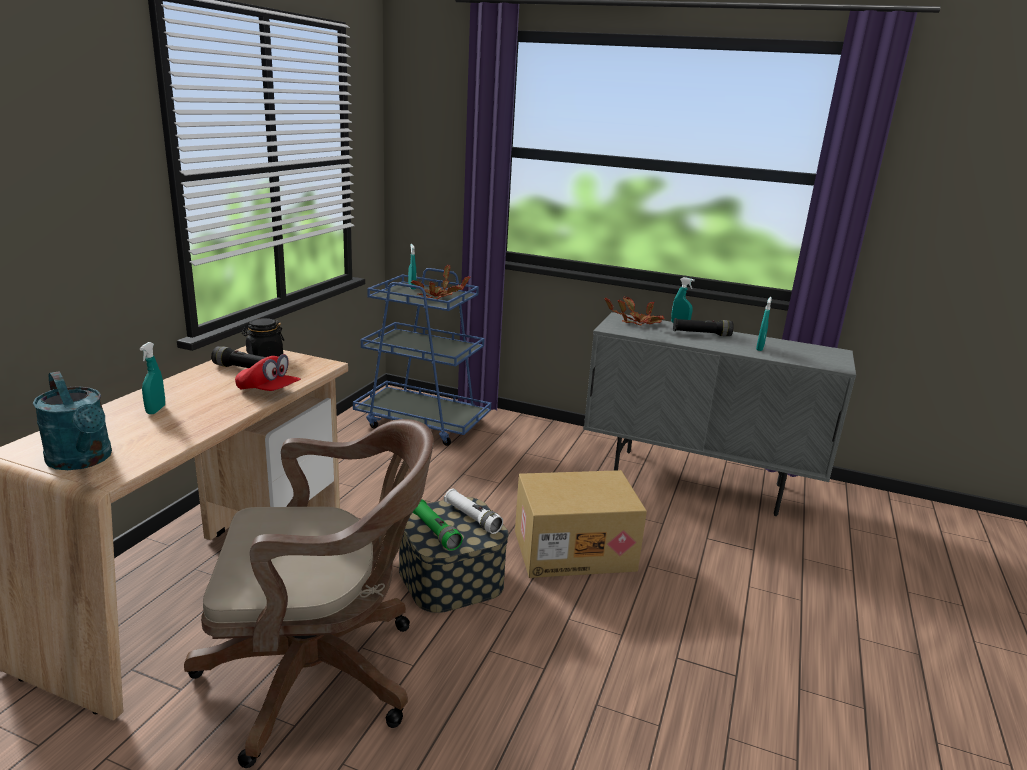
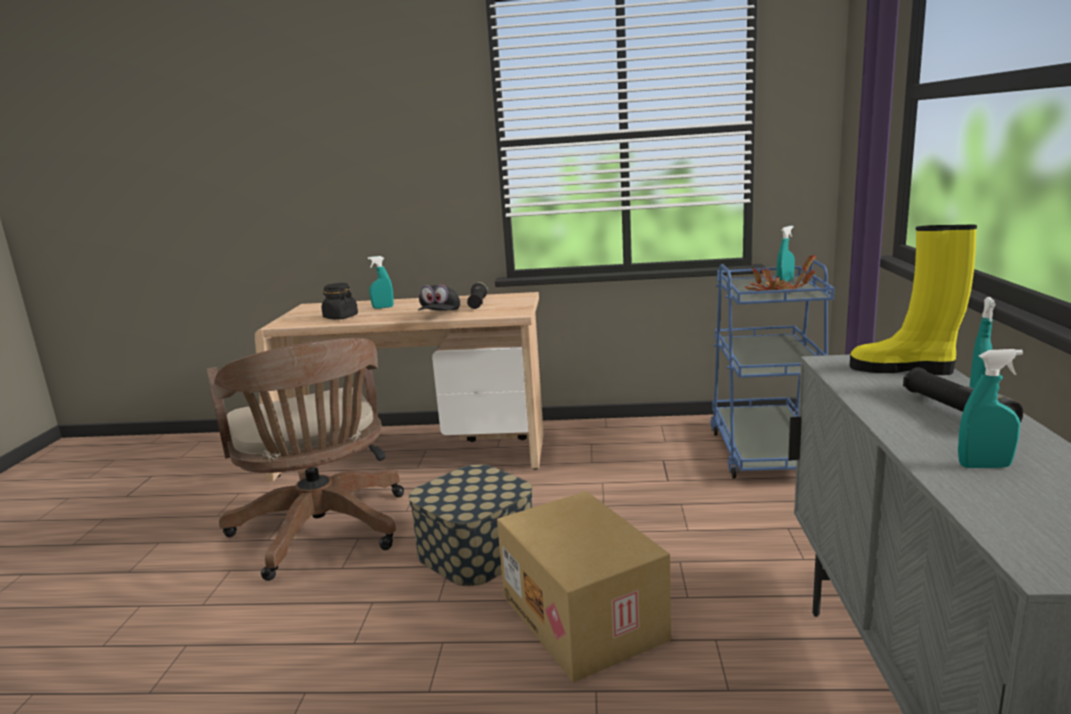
camera: 75 degrees right, 5 degrees down
turquoise watering can [33,371,112,470] -> none
red cap [235,354,301,391] -> black cap [418,285,460,311]
black jar [242,318,284,357] -> black jar moved to [321,283,358,320]
green flashlight [413,499,463,551] -> none
white flashlight [444,488,503,534] -> none
potted plant [604,296,665,326] -> yellow boot [849,225,977,375]

